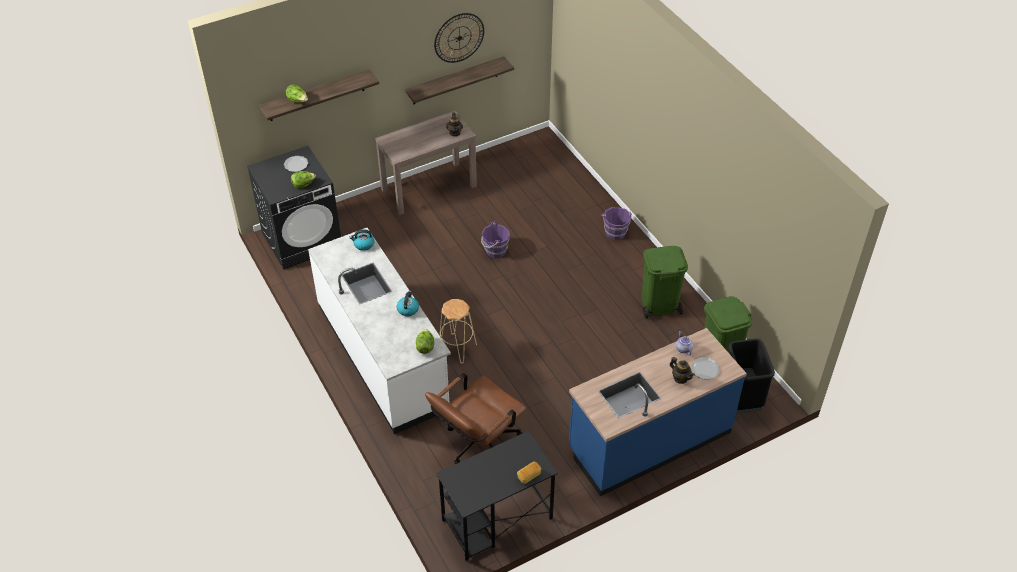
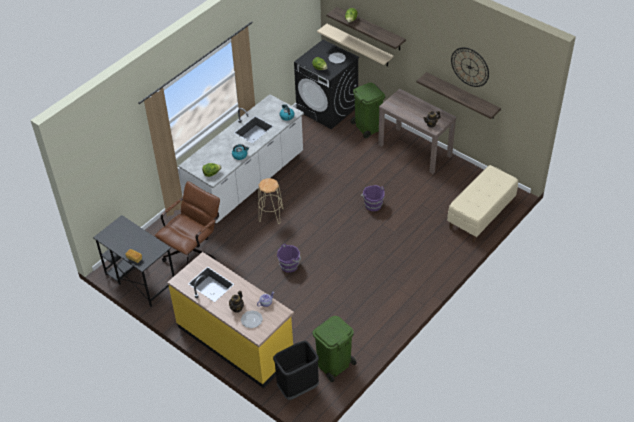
camera: 70 degrees right, 0 degrees up
brown office chair [425,373,526,464] -> brown office chair turned 105 degrees clockwise [155,181,220,265]
blue counter [569,328,747,496] -> yellow counter [167,252,294,388]
purple bucket [602,207,632,240] -> purple bucket moved to [277,244,301,273]
green trash can [641,246,688,319] -> green trash can moved to [350,83,385,138]
none -> beige shelf [317,24,393,67]
none -> beige bench [447,165,518,242]

